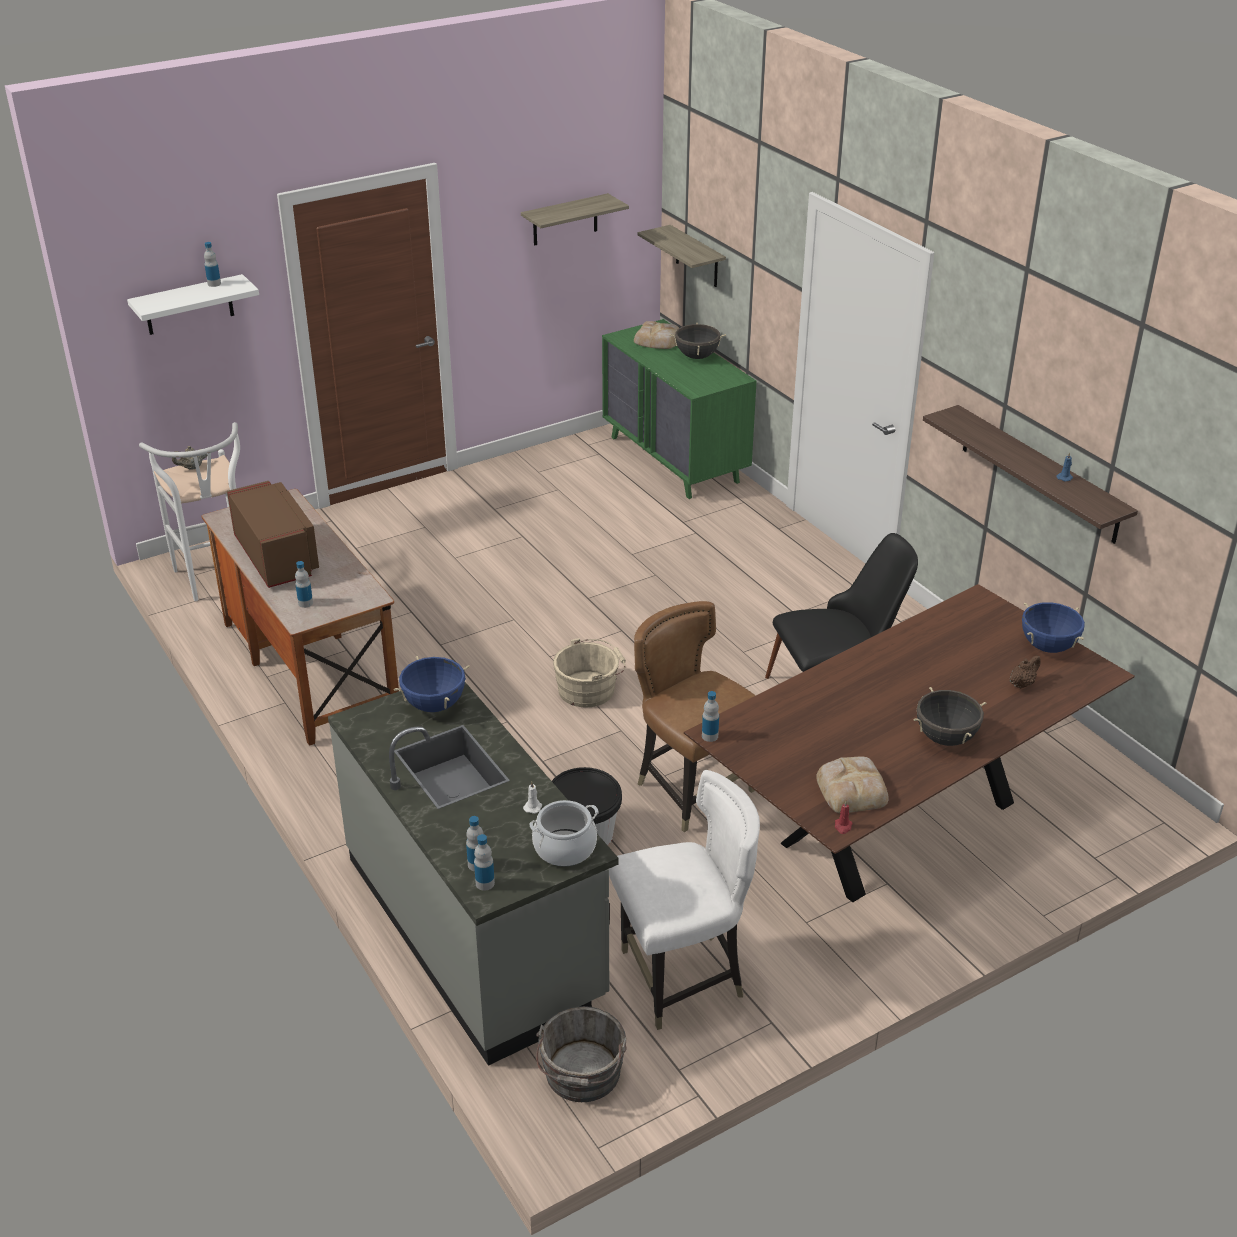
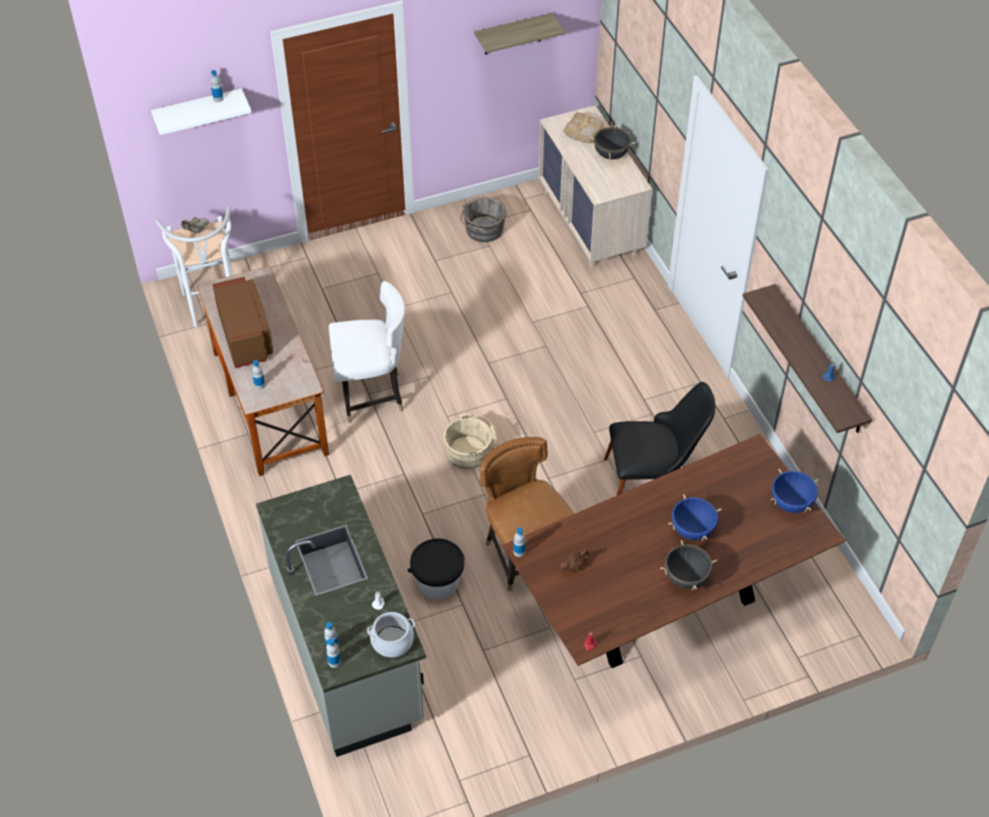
camera: 10 degrees right, 15 degrees up
blue cooking pot [394,656,470,712] -> blue cooking pot moved to [668,494,722,541]
grey bucket [536,1006,627,1102] -> grey bucket moved to [461,197,506,242]
green dresser [602,319,757,499] -> beige dresser [538,105,652,269]
white chair [609,770,760,1030] -> white chair moved to [329,281,405,423]
shelf [637,225,726,287] -> none
bread [816,757,889,813] -> none
brown teapot [1010,655,1041,689] -> brown teapot moved to [560,549,589,572]

